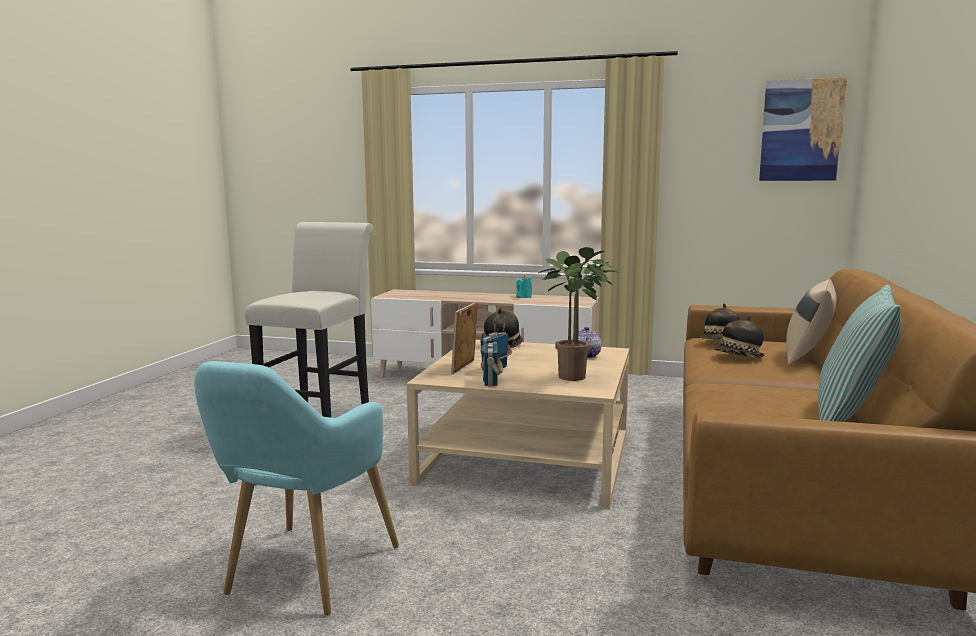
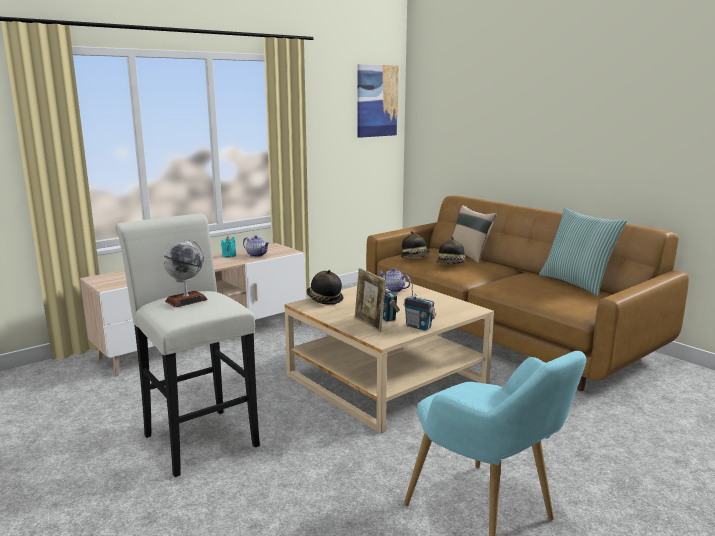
camera: 55 degrees left, 5 degrees up
potted plant [539,247,617,381] -> none
none -> globe [163,239,208,307]
none -> teapot [243,235,270,257]

